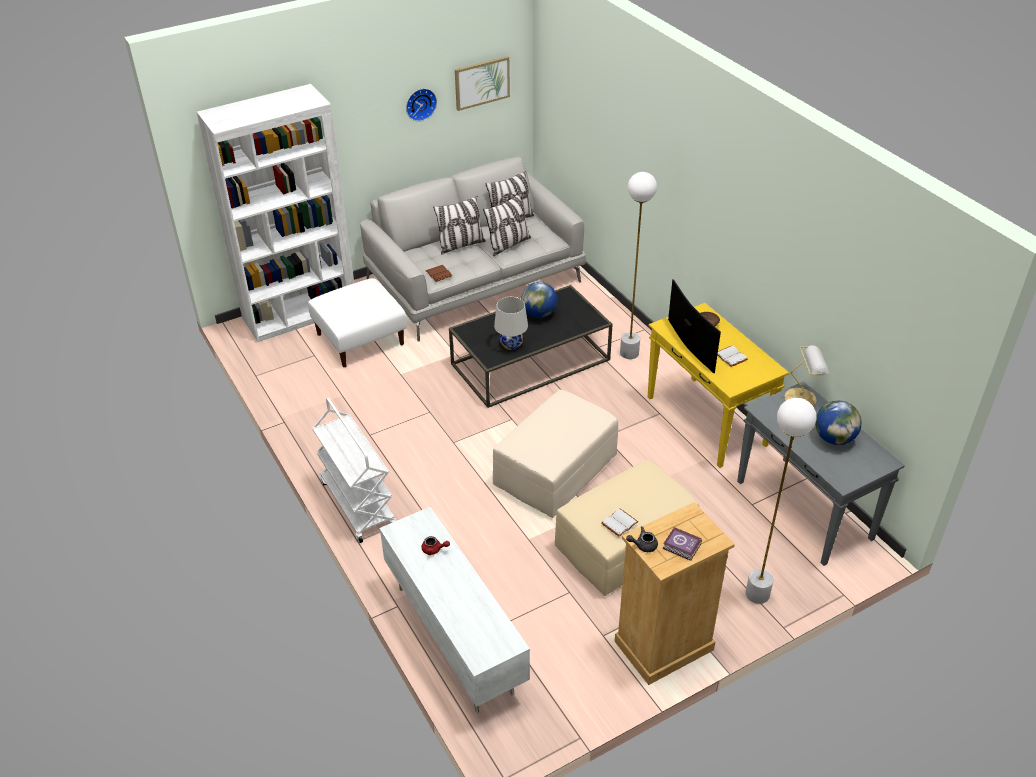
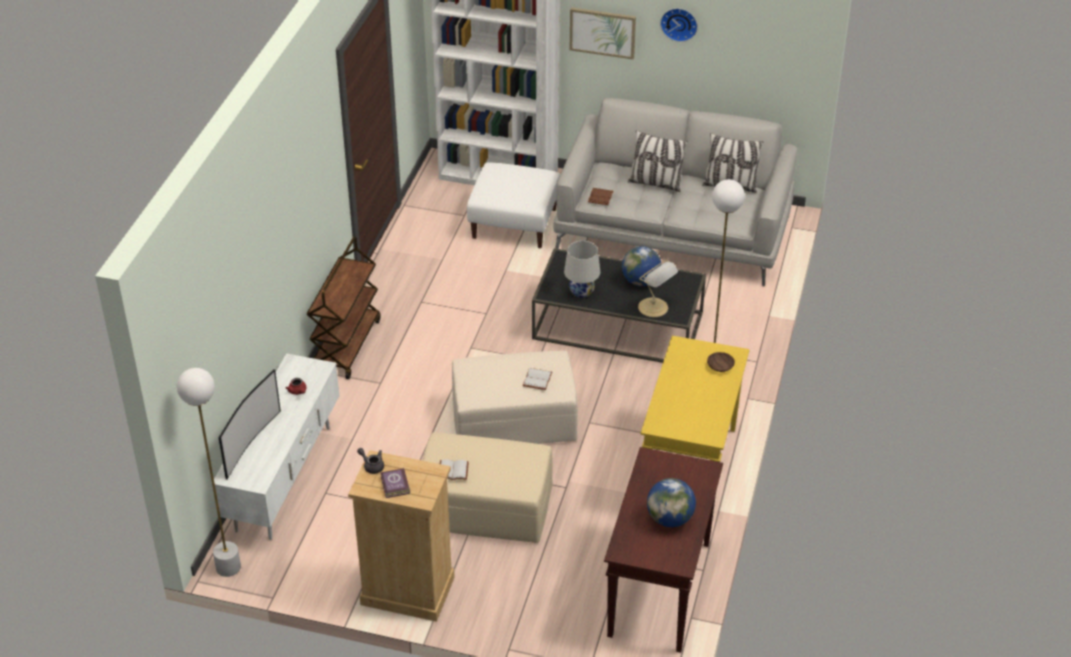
camera: 45 degrees right, 0 degrees up
white cart [312,398,395,543] -> brown cart [307,237,380,379]
picture [455,56,510,111] -> picture moved to [570,7,636,59]
pillow [483,193,531,256] -> none
television [668,279,721,373] -> television moved to [219,369,281,479]
white book [718,346,748,367] -> white book moved to [523,368,552,390]
grey console table [737,381,905,566] -> brown console table [604,447,723,653]
white floor lamp [746,398,816,604] -> white floor lamp moved to [177,368,241,577]
table lamp [785,345,829,406] -> table lamp moved to [638,260,678,317]

